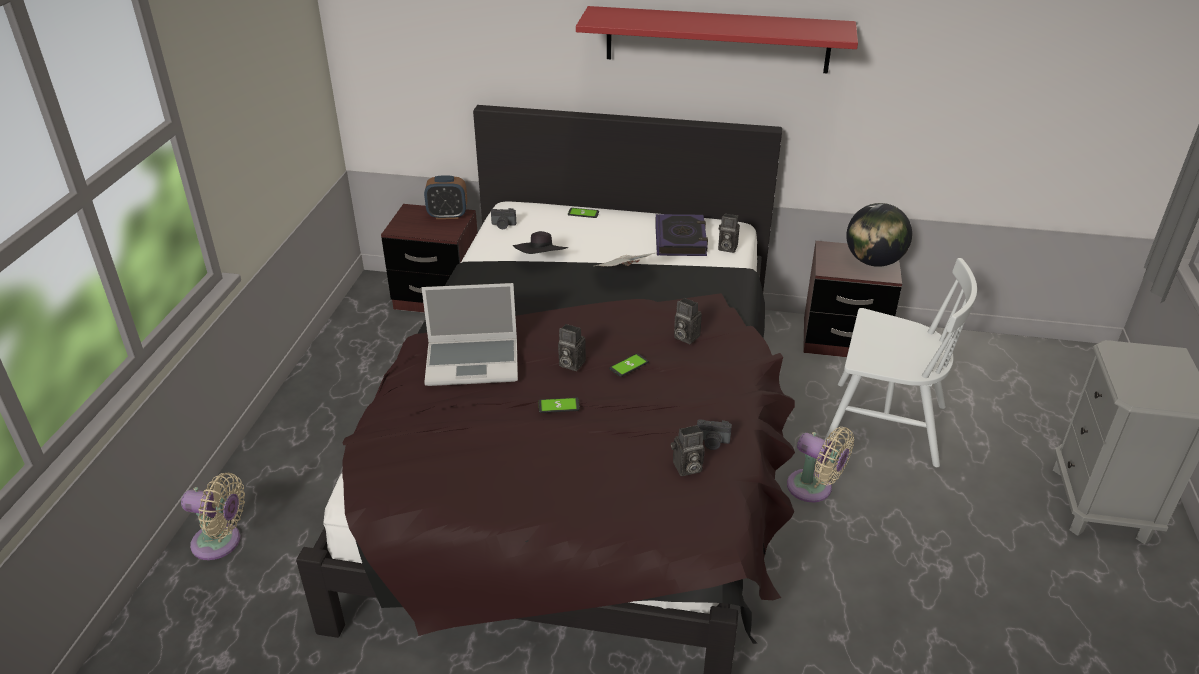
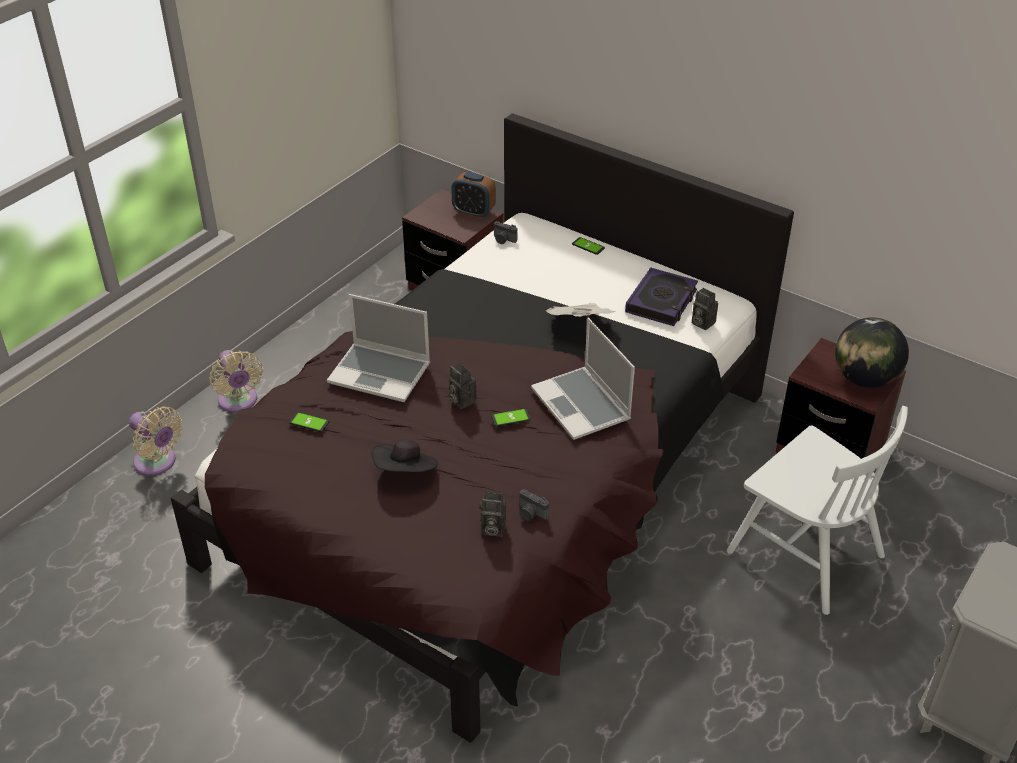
camera: 25 degrees right, 5 degrees up
black hat [513,231,568,254] -> black hat moved to [372,439,438,472]
phone [538,397,580,413] -> phone moved to [289,412,330,432]
red shelf [576,6,858,74] -> none
camera [674,297,702,344] -> laptop [531,318,635,440]
beige fan [787,427,854,502] -> beige fan moved to [209,350,263,412]

